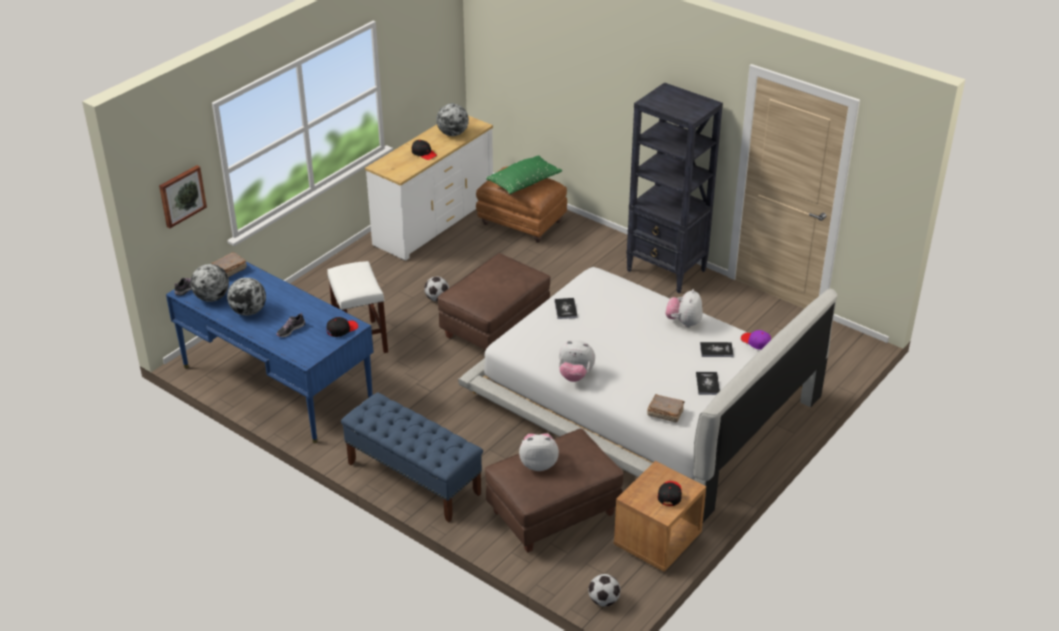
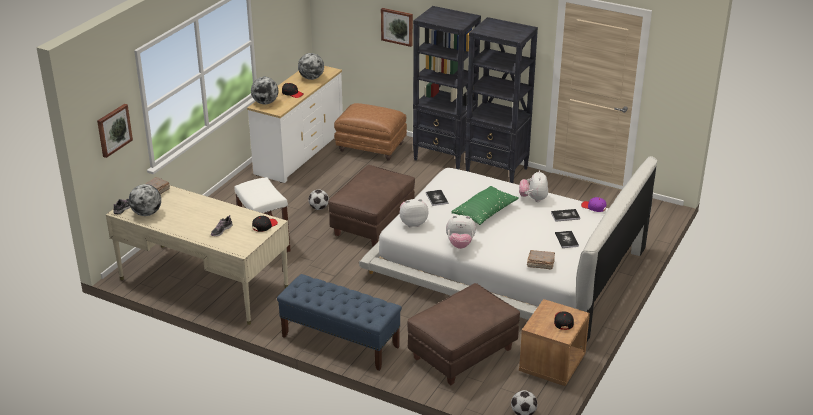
camera: 10 degrees left, 5 degrees down
blue desk [166,262,373,443] -> beige desk [106,185,289,325]
globe [227,277,266,316] -> globe moved to [251,77,278,104]
green pillow [486,156,562,194] -> green pillow moved to [451,186,518,225]
plush toy [519,434,559,471] -> plush toy moved to [399,199,429,227]
none -> picture [381,8,413,47]
none -> black bookcase [413,6,481,169]

